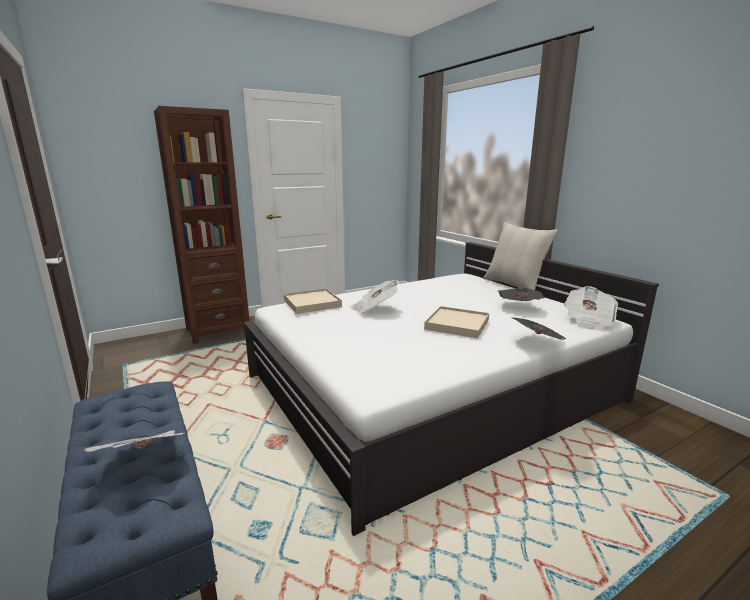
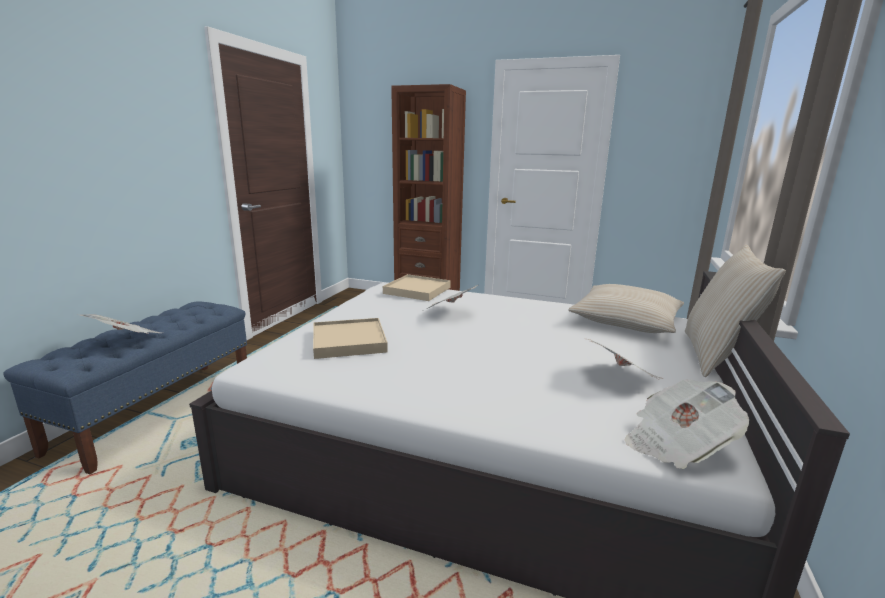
camera: 50 degrees right, 0 degrees up
beige tray [424,306,489,339] -> beige tray moved to [313,318,388,359]
newspaper [510,317,566,340] -> none
none -> beige pillow [568,284,684,333]

